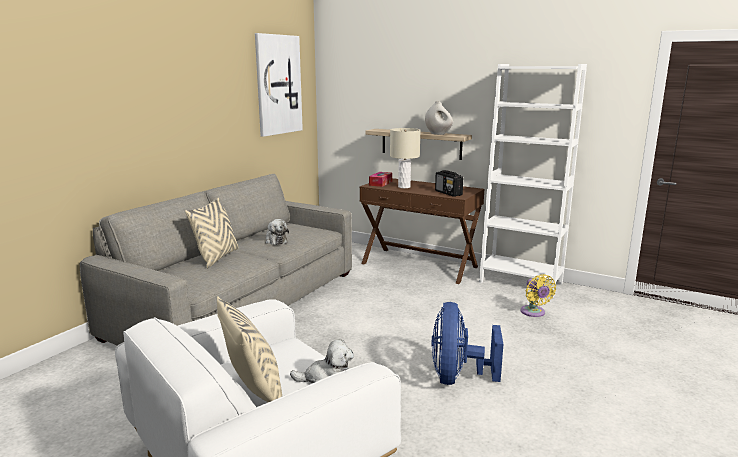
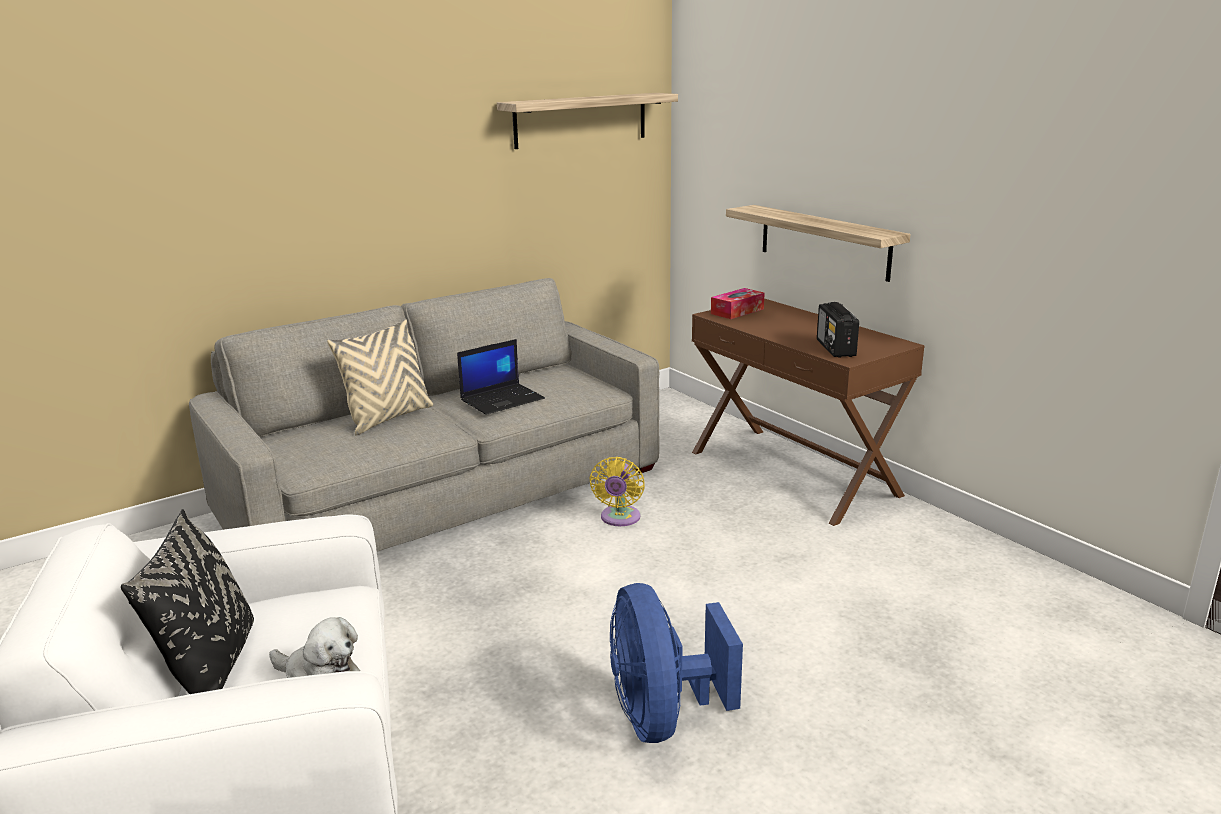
camera: 25 degrees right, 5 degrees up
beige pillow [217,296,282,402] -> black pillow [121,509,254,694]
picture [255,33,303,137] -> shelf [497,93,678,149]
plush toy [265,219,289,245] -> laptop [457,339,545,415]
beige table lamp [390,128,420,188] -> none
white vase [425,101,453,135] -> none
blue fan [431,302,503,385] -> blue fan turned 45 degrees counterclockwise [610,583,743,743]
white bookcase [479,64,587,298] -> none
yellow fan [520,274,556,317] -> yellow fan moved to [590,457,645,526]

